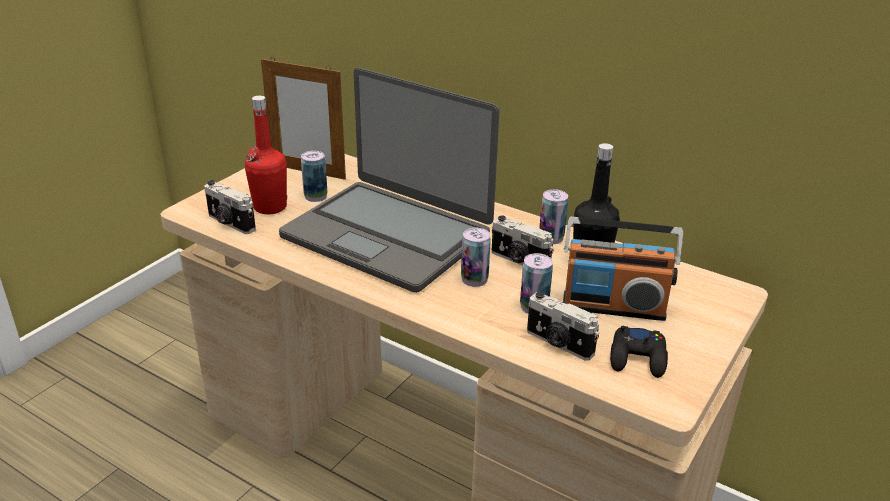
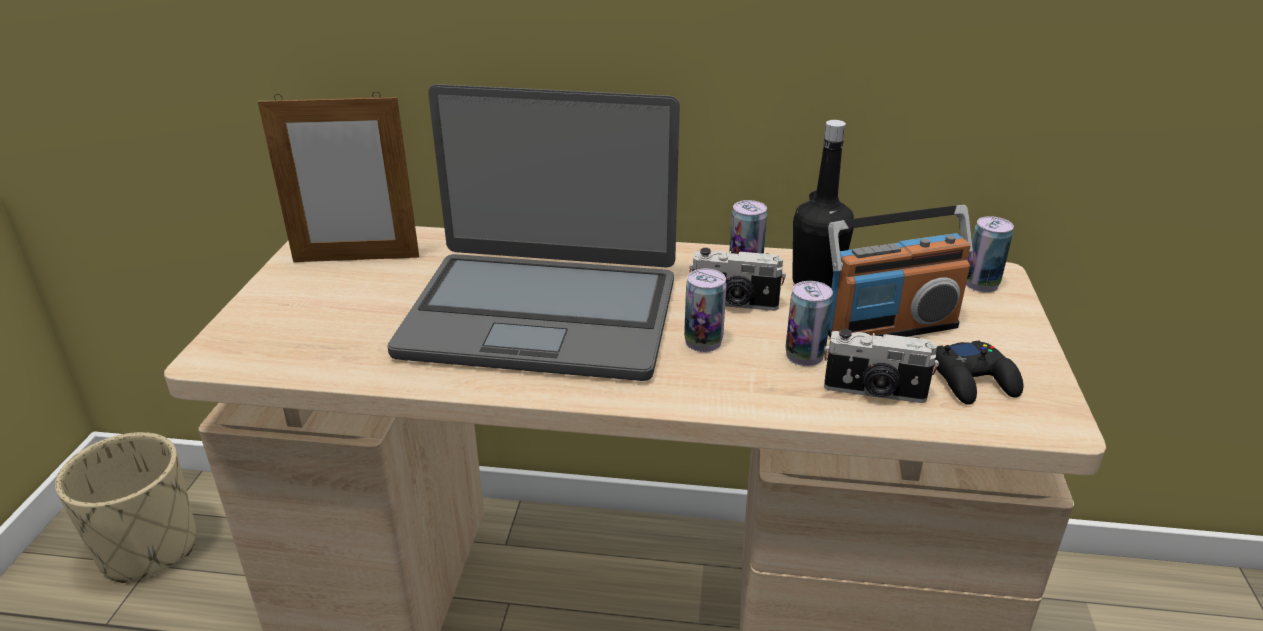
camera: 25 degrees left, 0 degrees up
camera [204,180,256,234] -> none
red bottle [245,96,287,214] -> none
can [301,151,327,202] -> can moved to [966,216,1014,292]
none -> beige planter [55,432,196,583]

